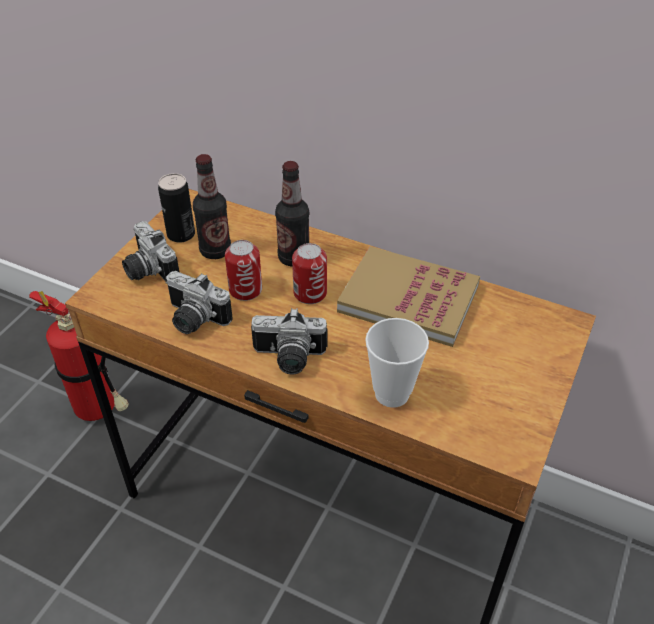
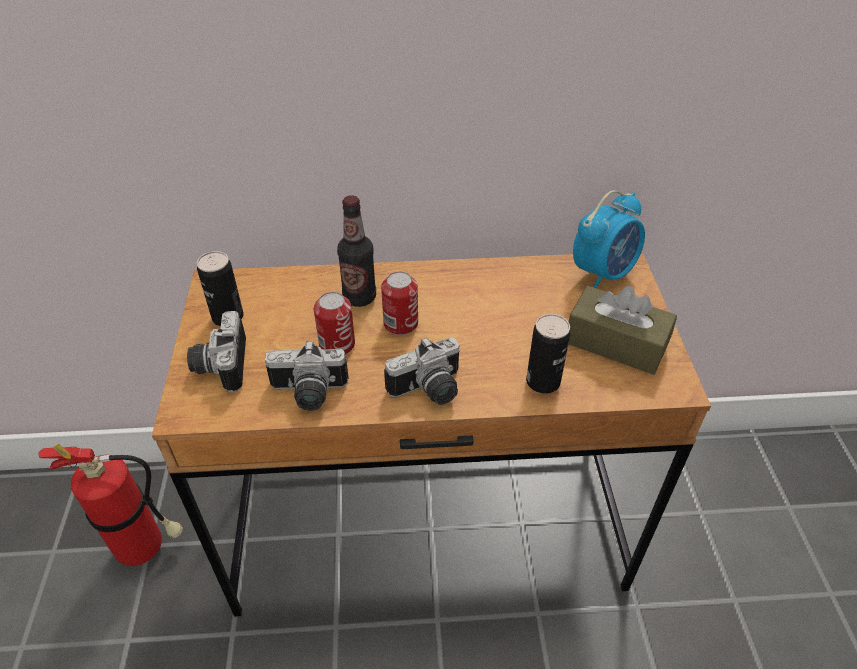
camera: 30 degrees left, 0 degrees up
camera [122,221,179,281] -> camera turned 60 degrees clockwise [187,311,246,392]
bottle [193,154,231,259] -> none
book [337,246,480,347] -> none
cup [365,318,429,408] -> can [526,314,571,394]
none -> brown tissue box [569,286,677,375]
none -> alarm clock [573,190,645,289]

